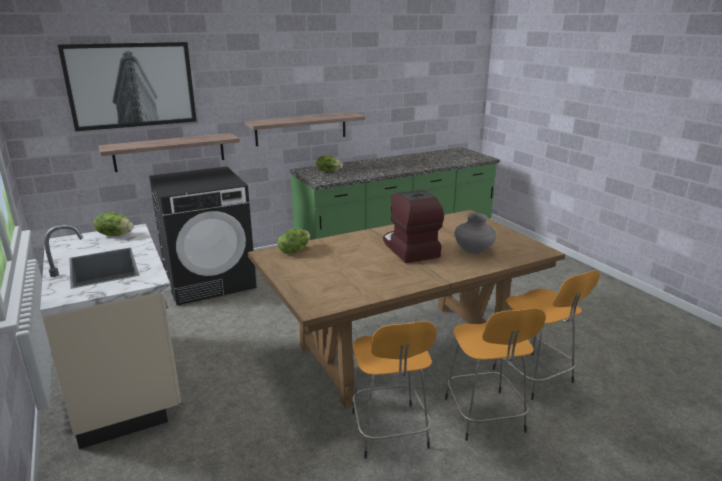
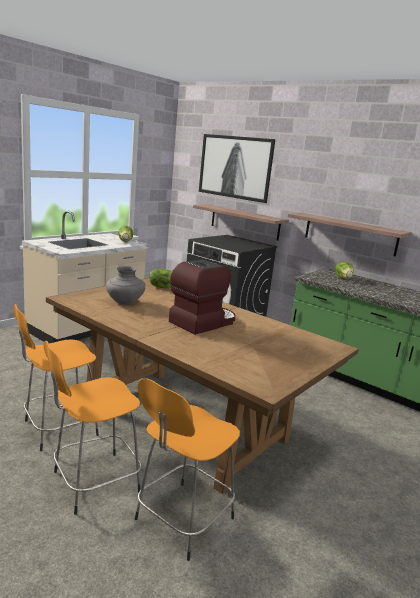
camera: 65 degrees right, 5 degrees down
grey vase [455,213,496,254] -> grey vase moved to [106,266,146,304]

